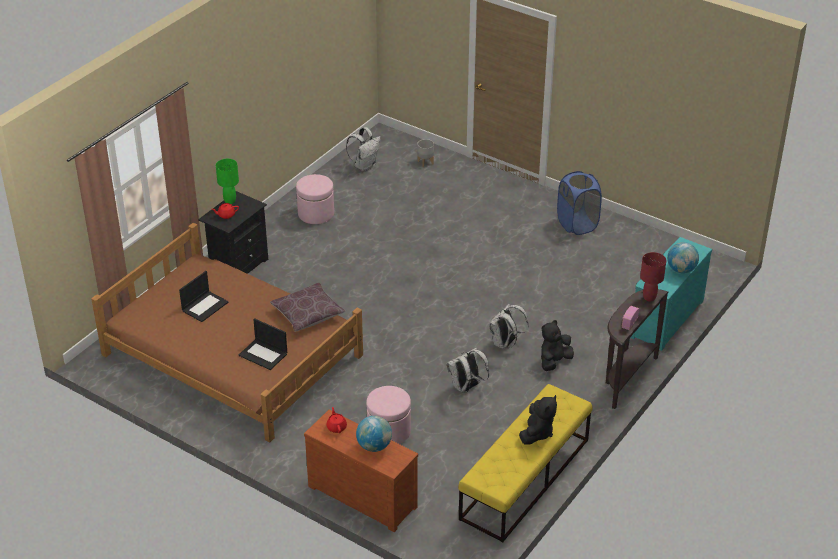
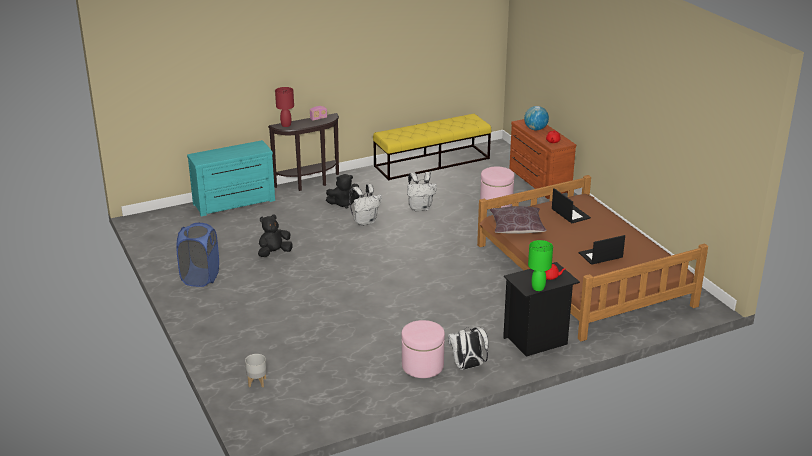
camera: 150 degrees left, 10 degrees down
white backpack [346,127,381,171] -> white backpack moved to [448,327,488,370]
black plush toy [519,395,557,445] -> black plush toy moved to [258,214,293,257]
globe [667,242,699,273] -> none

